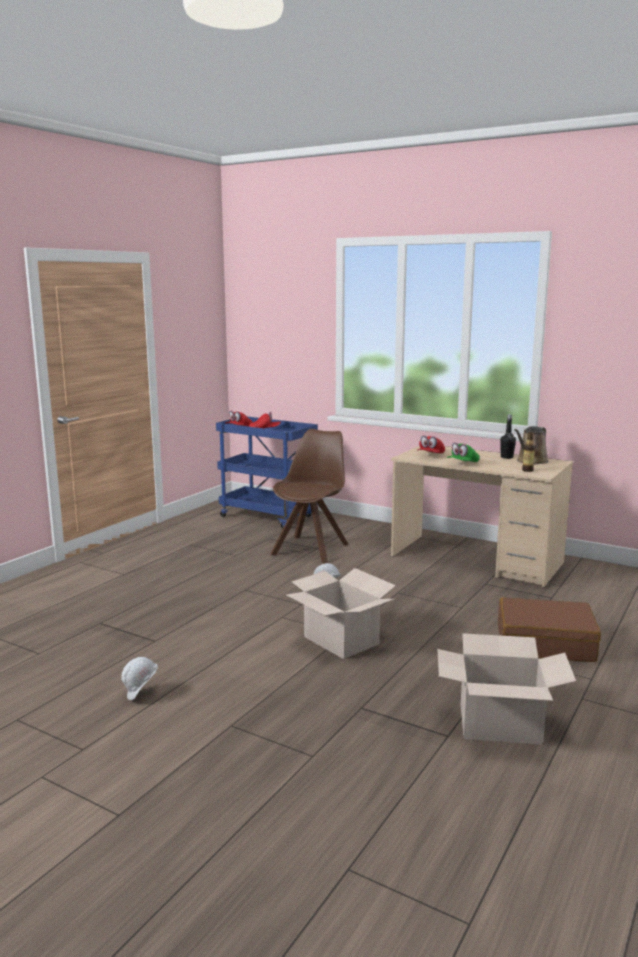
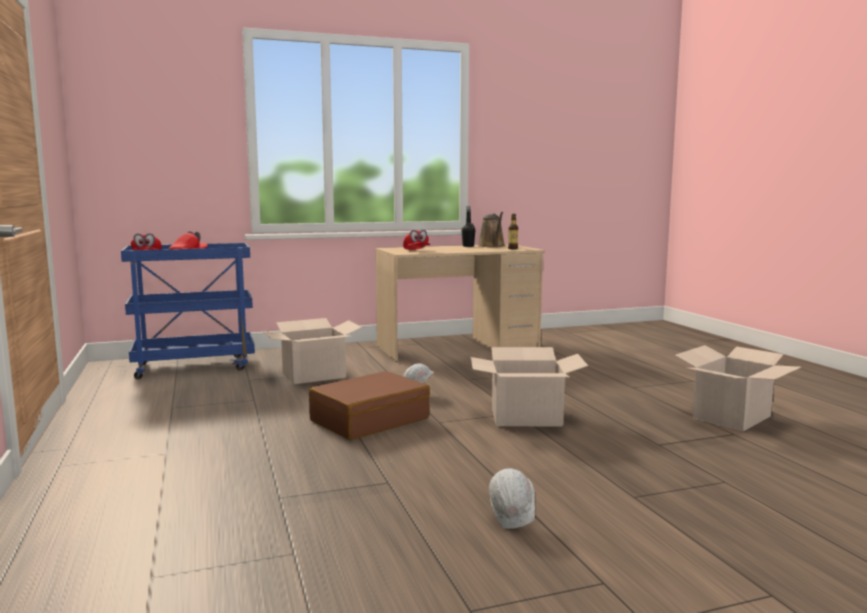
camera: 50 degrees left, 5 degrees down
brown chair [271,429,349,564] -> cardboard box [262,318,362,384]
green cap [447,442,480,462] -> none
brown suitcase [498,597,601,662] -> brown suitcase moved to [309,371,430,440]

